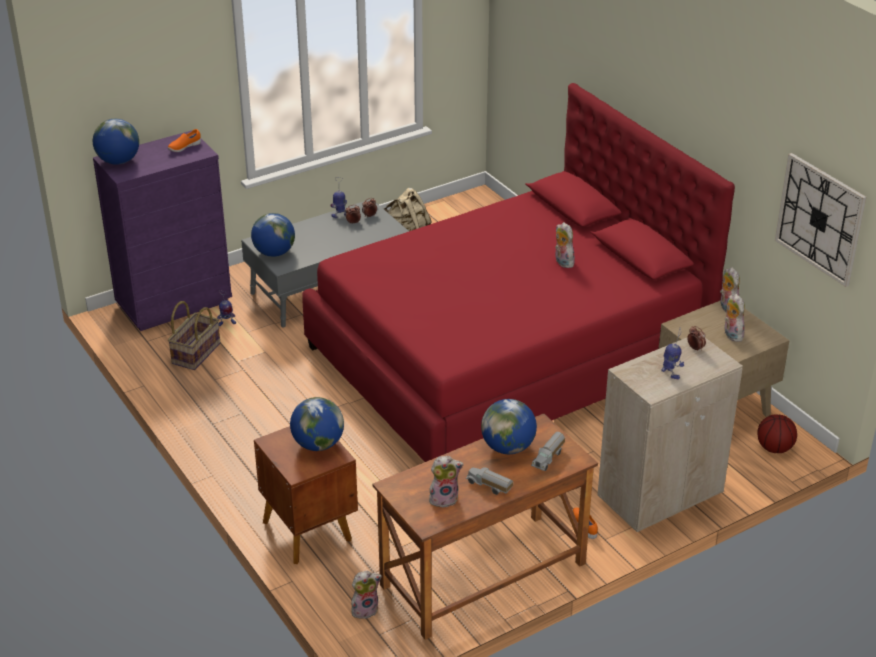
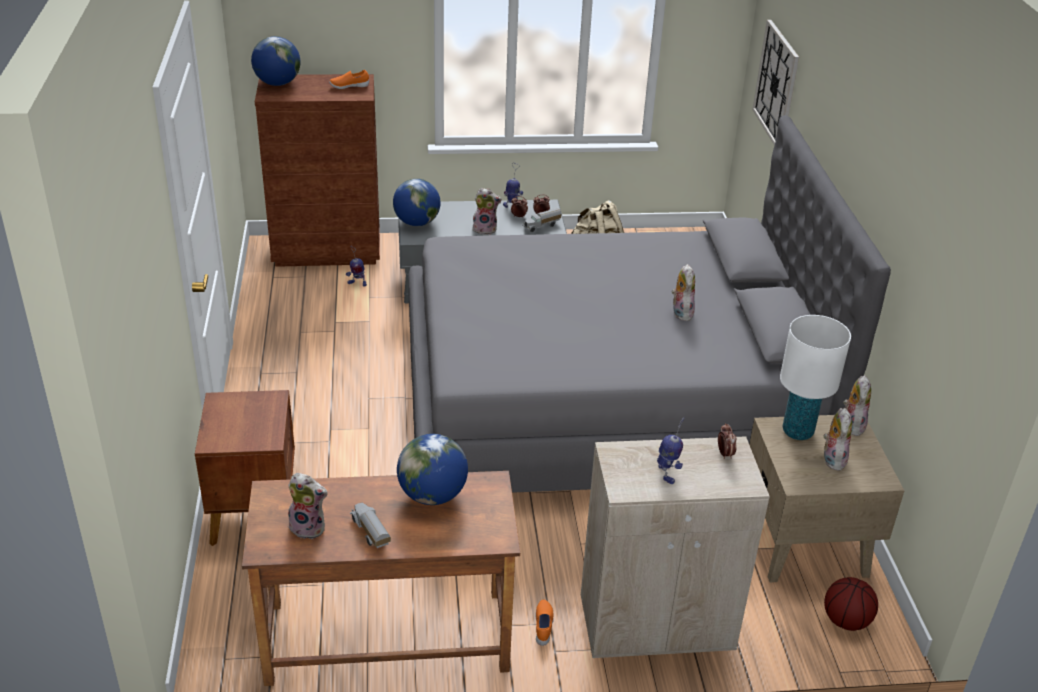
camera: 25 degrees right, 0 degrees up
purple dresser [93,130,232,331] -> brown dresser [255,74,380,267]
basket [168,301,220,370] -> none
globe [290,397,344,451] -> none
red bed [303,83,735,462] -> grey bed [408,115,891,493]
plush toy [351,571,382,619] -> plush toy moved to [473,188,502,234]
toy truck [531,432,565,471] -> toy truck moved to [522,208,561,232]
wall clock [775,153,866,287] -> wall clock moved to [752,20,799,146]
none -> white table lamp [780,315,851,440]

